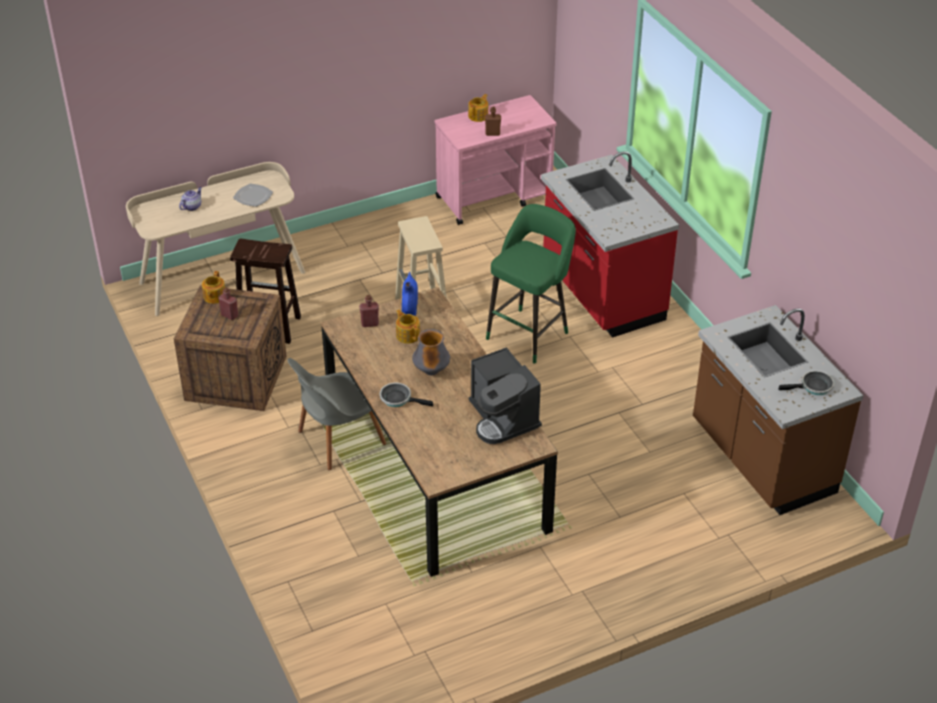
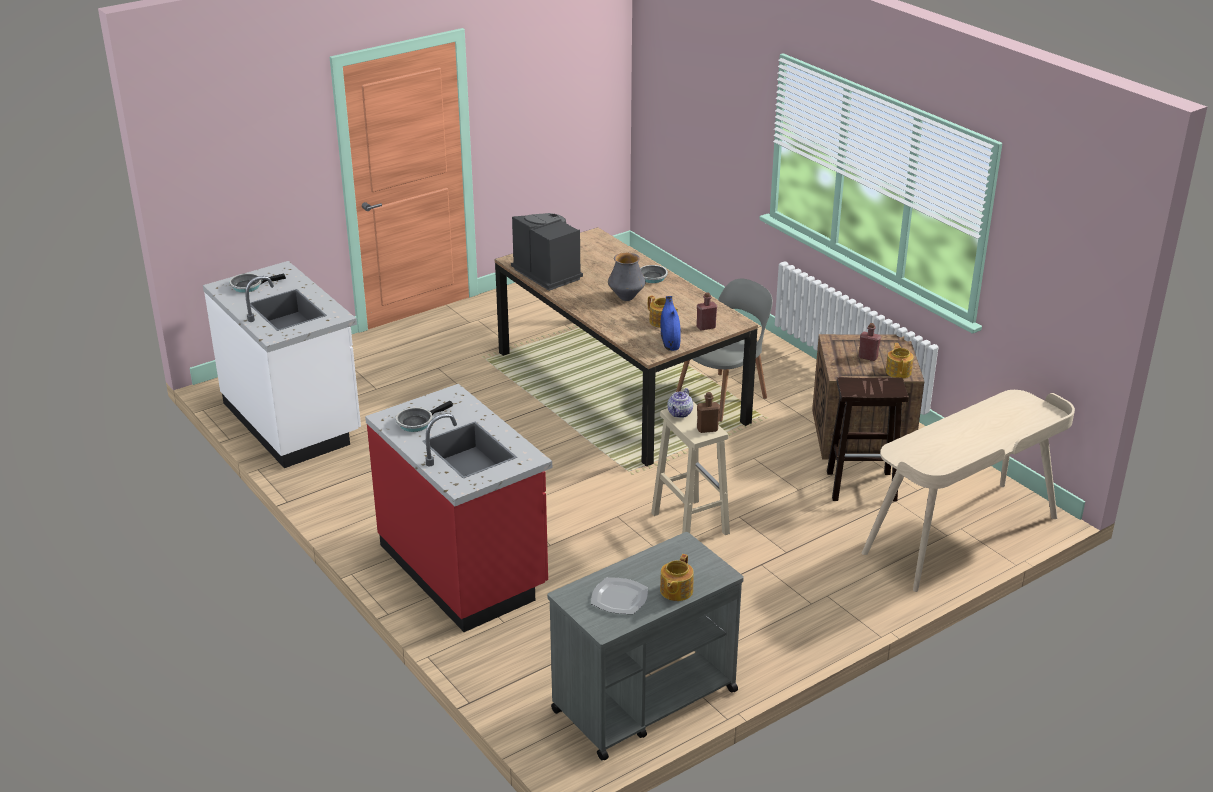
camera: 170 degrees right, 10 degrees down
teapot [179,187,202,211] -> teapot moved to [667,388,693,418]
plate [233,183,273,207] -> plate moved to [591,577,648,614]
pink cart [435,95,557,225] -> grey cart [547,532,744,760]
brown bottle [485,107,501,136] -> brown bottle moved to [697,392,720,433]
green stool [486,204,576,364] -> none
brown counter [693,305,864,515] -> white counter [203,261,361,468]
none -> frying pan [396,401,453,432]

